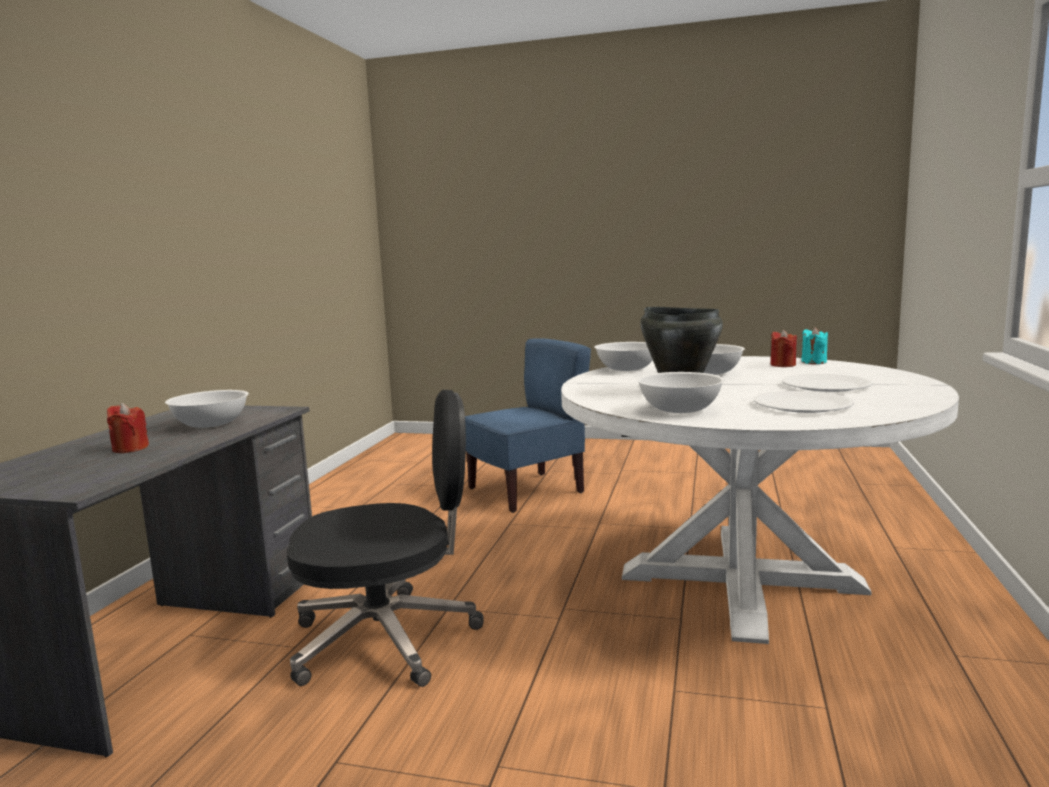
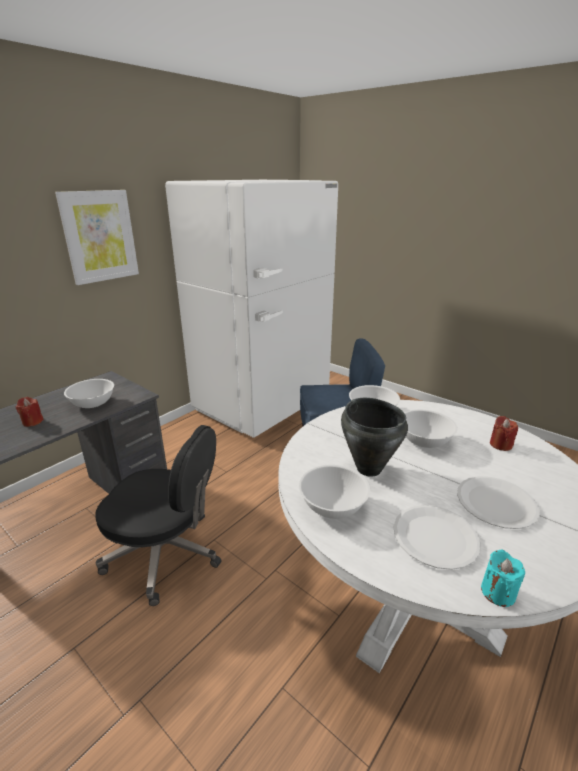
camera: 25 degrees right, 15 degrees up
turquoise candle [801,327,828,364] -> turquoise candle moved to [481,550,525,607]
none -> picture [55,190,139,285]
none -> white fridge [165,180,338,438]

